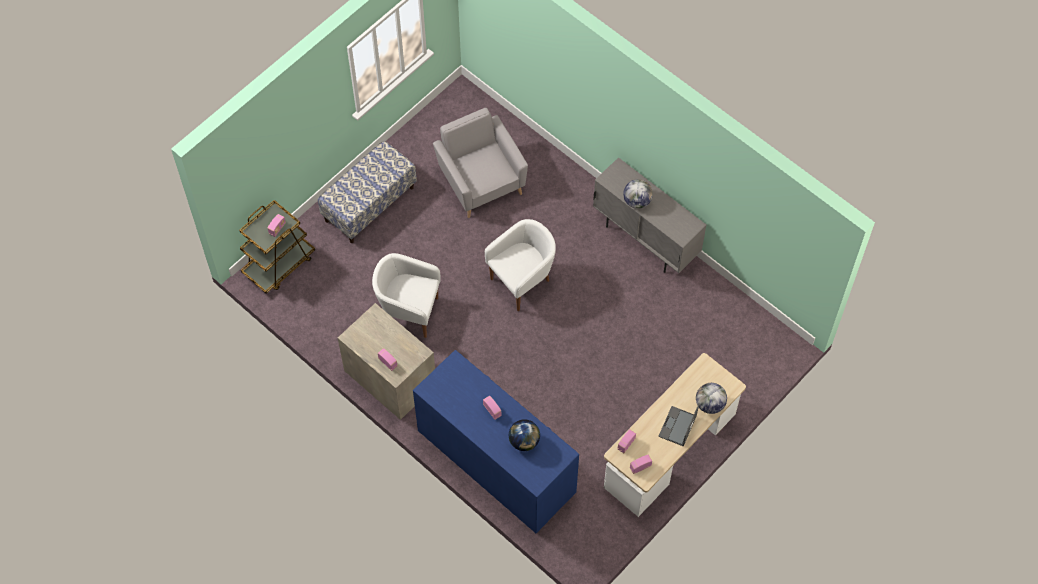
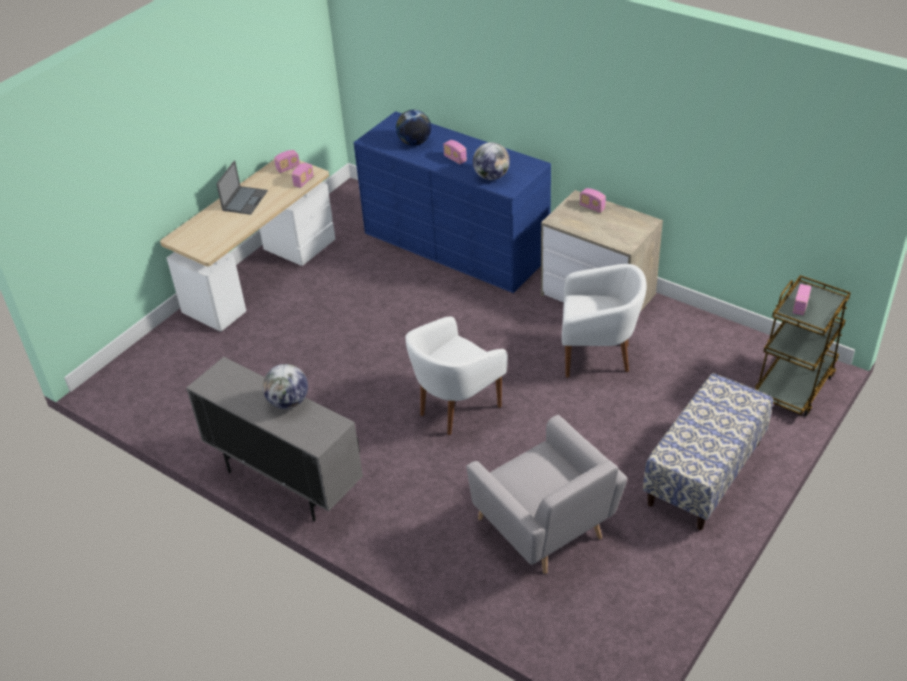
camera: 175 degrees right, 20 degrees down
globe [696,383,727,414] -> globe moved to [473,142,510,180]

